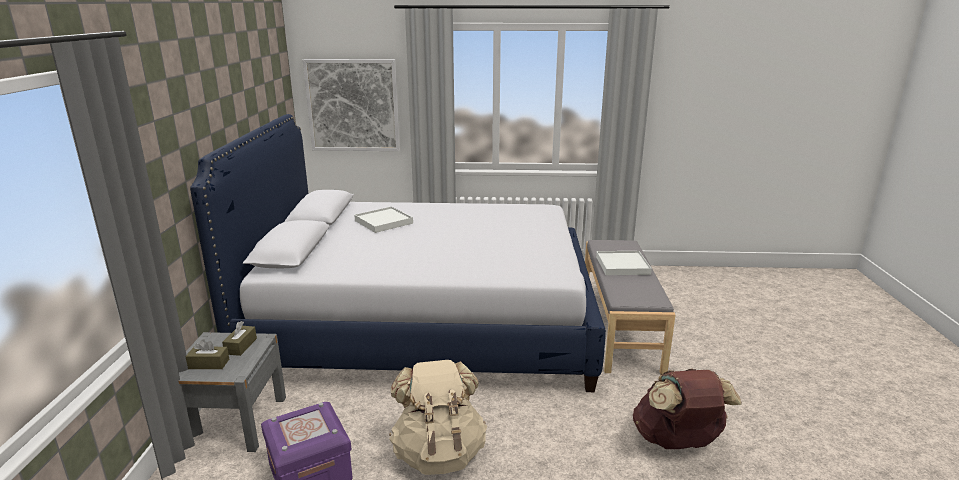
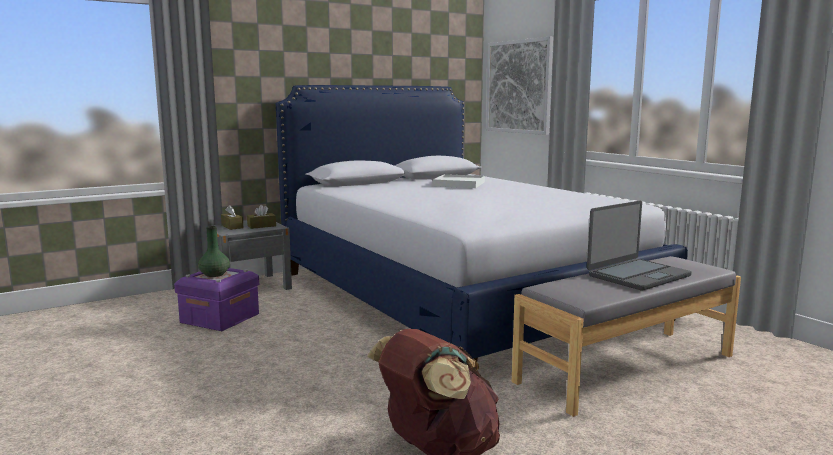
camera: 55 degrees right, 10 degrees down
beige backpack [389,360,487,475] -> none
white tray [596,251,652,275] -> laptop [587,201,692,291]
none -> green vase [198,226,230,277]

